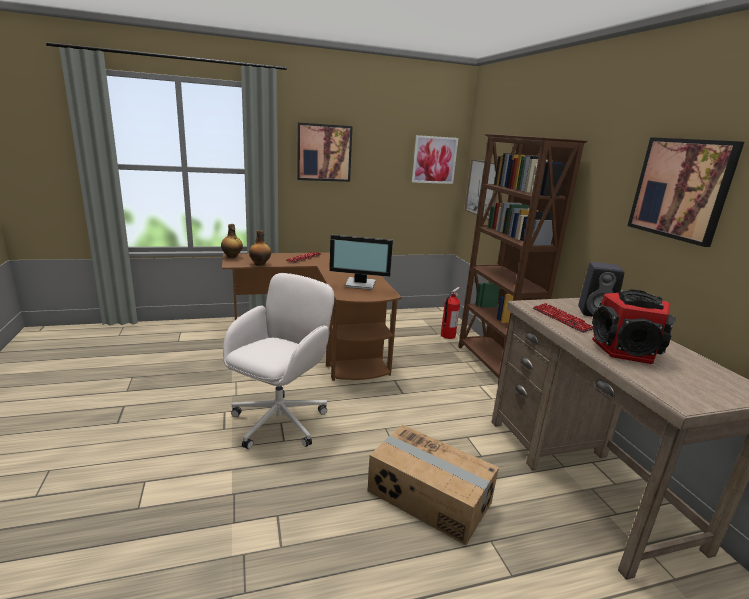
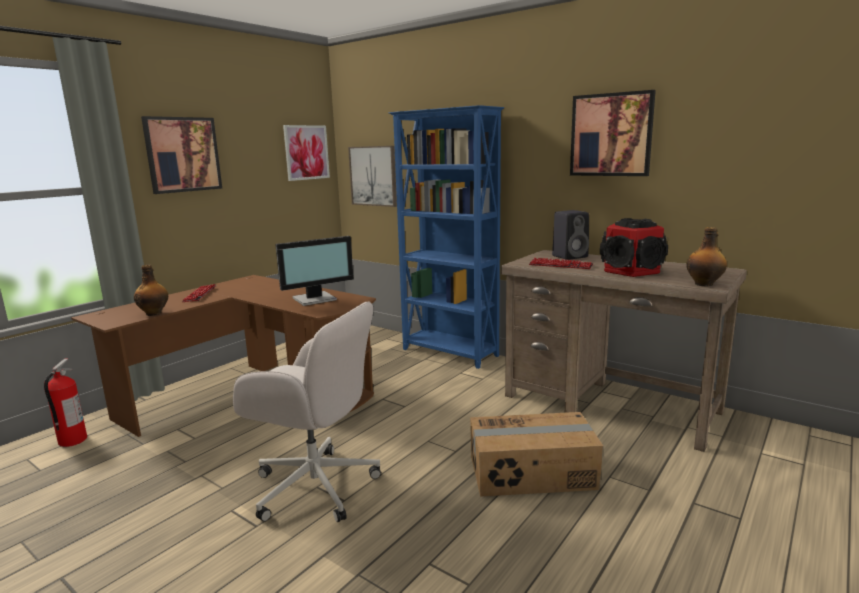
camera: 35 degrees left, 5 degrees down
bottle [221,224,243,258] -> bottle moved to [686,227,727,287]
white office chair [223,273,334,449] -> white office chair turned 120 degrees clockwise [233,301,381,522]
fire extinguisher [441,287,460,339] -> fire extinguisher moved to [44,359,87,447]
brown bookcase [458,134,587,384] -> blue bookcase [388,105,504,369]

